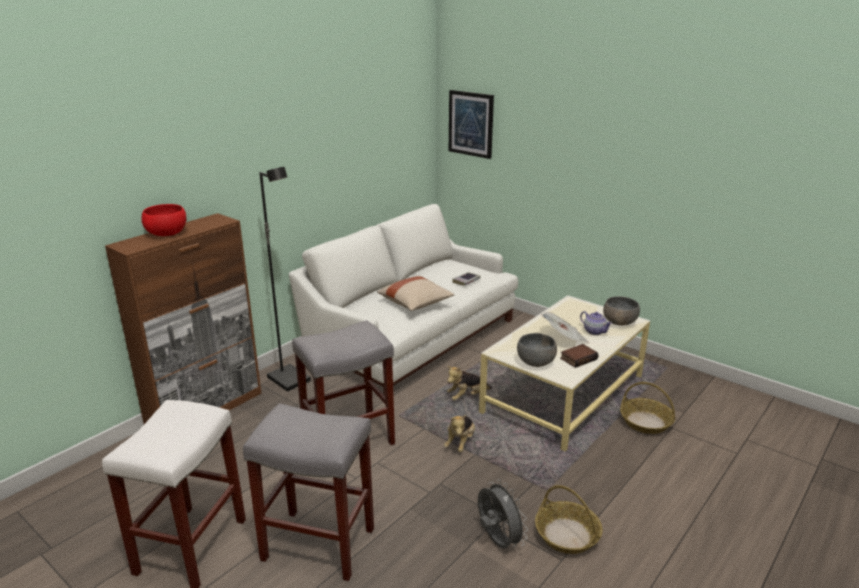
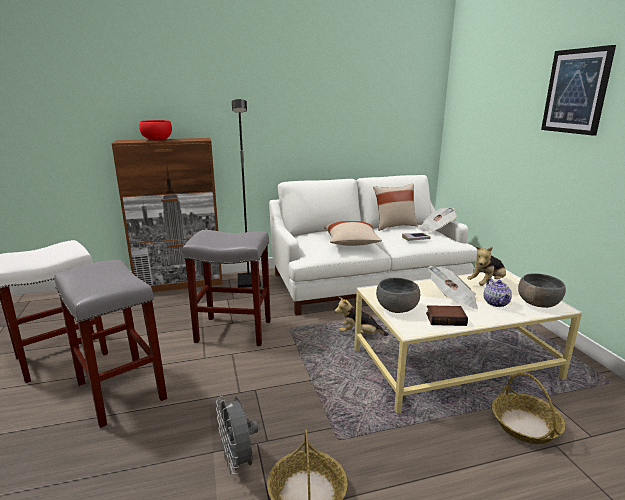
camera: 35 degrees right, 5 degrees down
plush toy [444,415,475,452] -> plush toy moved to [468,247,506,286]
picture [449,90,494,159] -> picture moved to [541,45,616,136]
grey fan [478,479,528,549] -> grey fan turned 150 degrees clockwise [216,396,259,475]
none -> beige pillow [373,183,418,231]
none -> newspaper [417,207,457,232]

